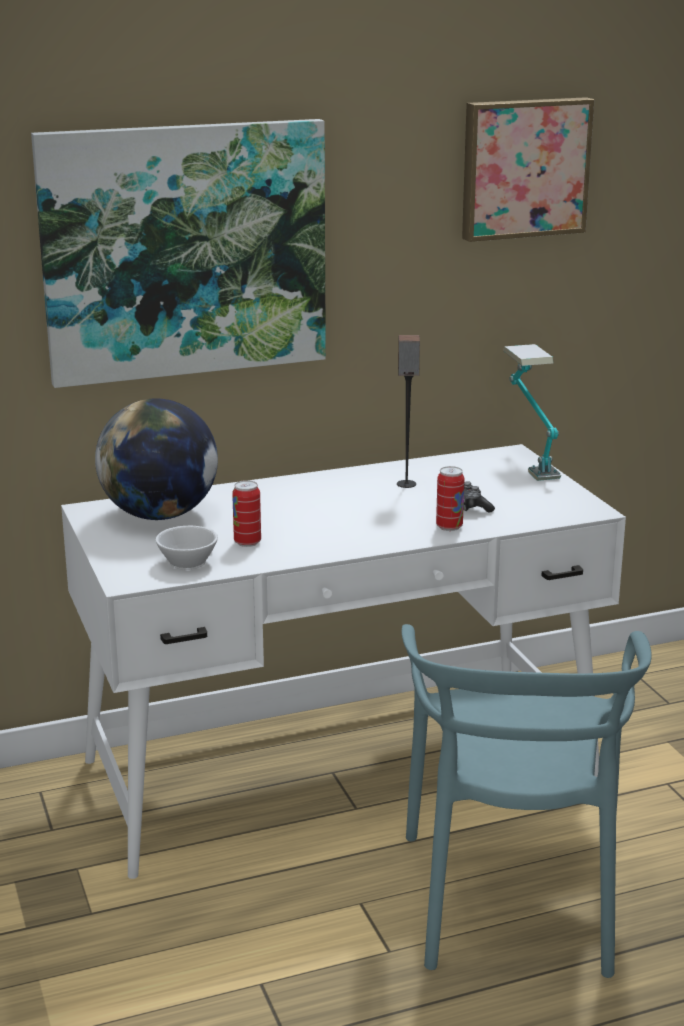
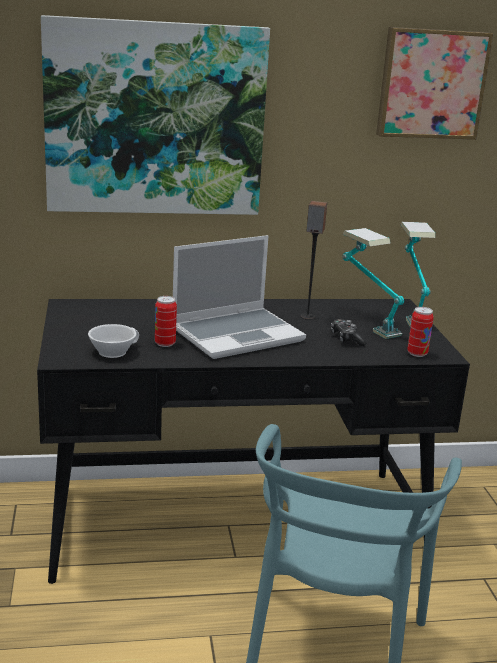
camera: 10 degrees right, 0 degrees up
white desk [61,444,626,879] -> black desk [37,299,470,584]
globe [95,398,218,520] -> none
can [436,466,465,531] -> can moved to [407,307,434,357]
none -> laptop [173,235,306,359]
none -> table lamp [342,228,404,339]

